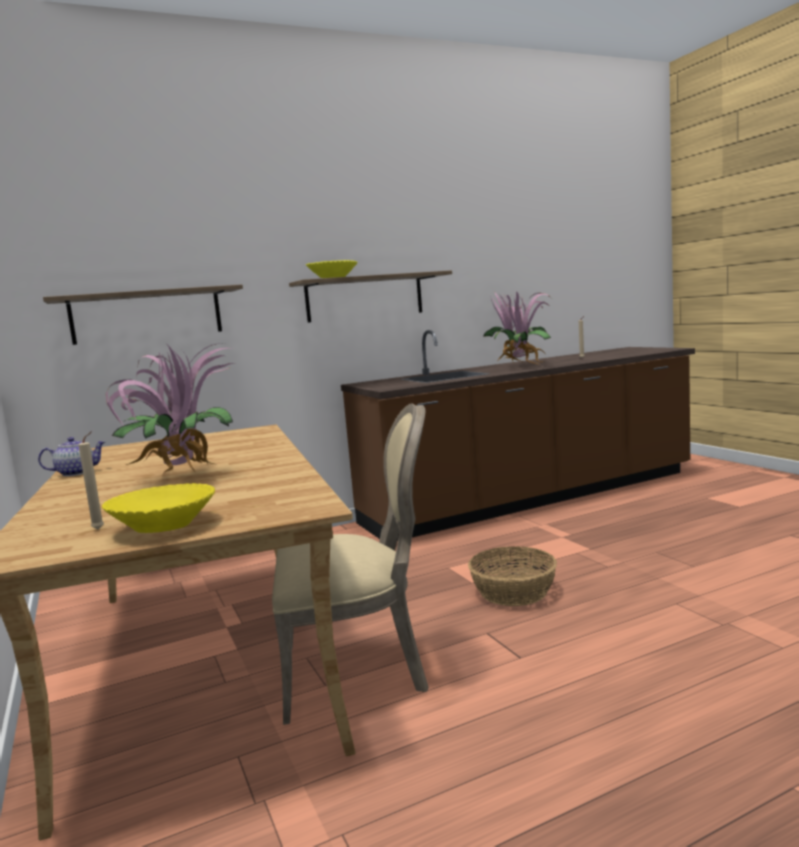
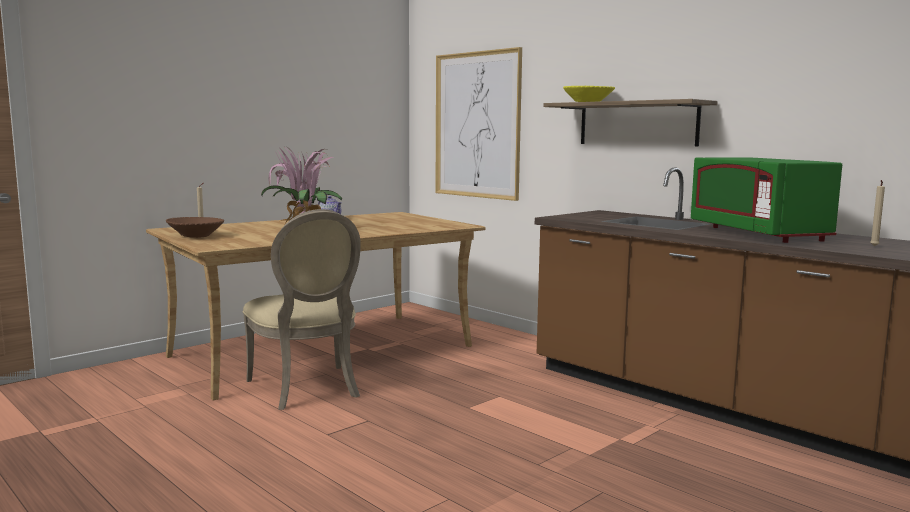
camera: 70 degrees right, 0 degrees up
shelf [43,284,243,345] -> picture [435,47,522,201]
yellow bowl [102,483,215,533] -> brown bowl [166,217,224,238]
basket [468,546,557,606] -> none
potted plant [483,290,552,366] -> green microwave [691,158,842,243]

